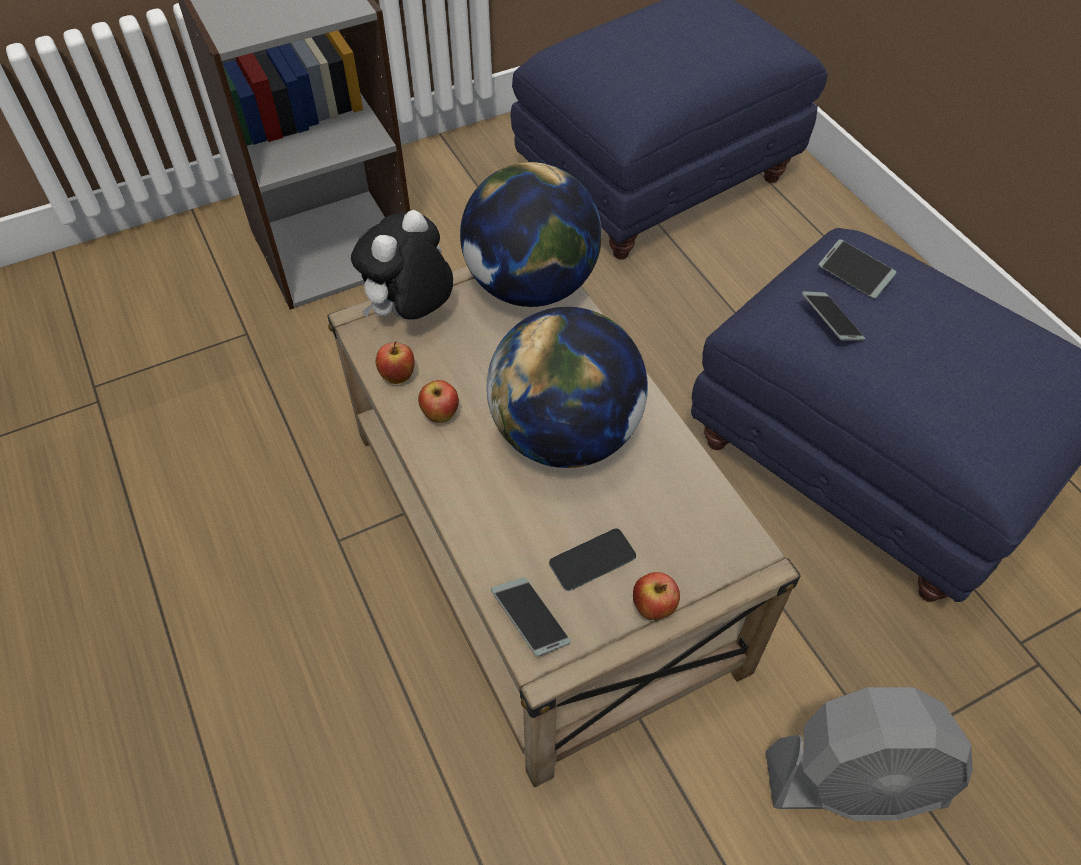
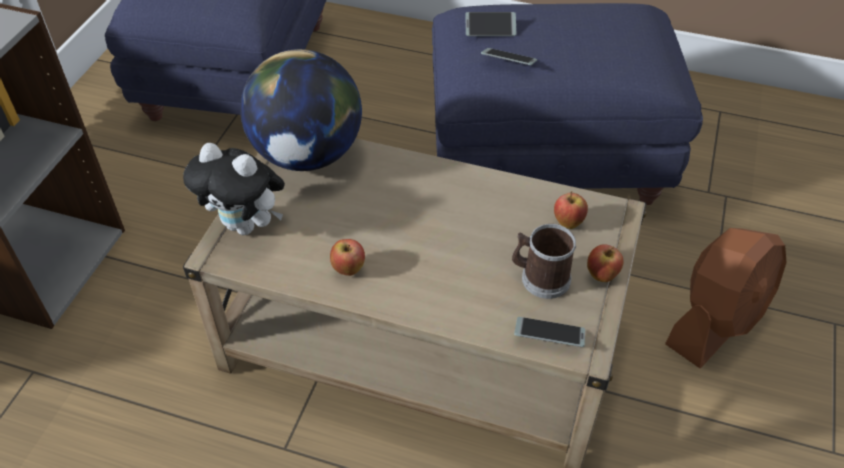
camera: 45 degrees left, 5 degrees down
plush toy [351,210,453,319] -> plush toy turned 60 degrees counterclockwise [183,143,285,235]
apple [376,341,415,384] -> apple moved to [554,191,588,229]
globe [486,307,648,468] -> none
phone [549,528,636,591] -> mug [512,224,576,299]
grey fan [765,687,973,821] -> brown fan [665,228,787,368]

